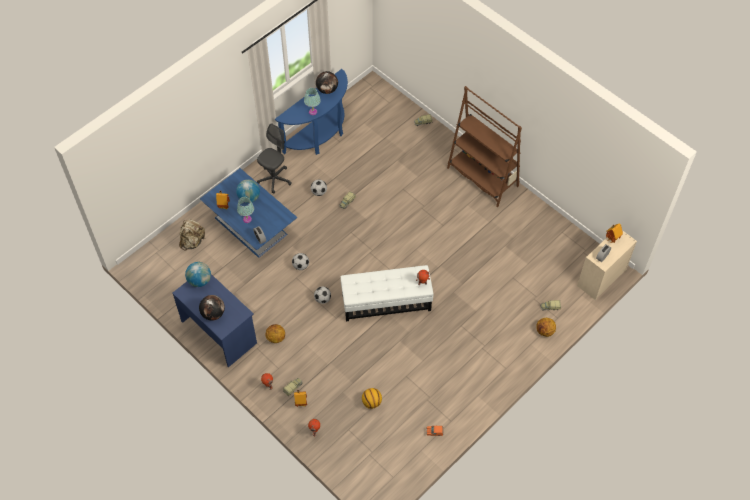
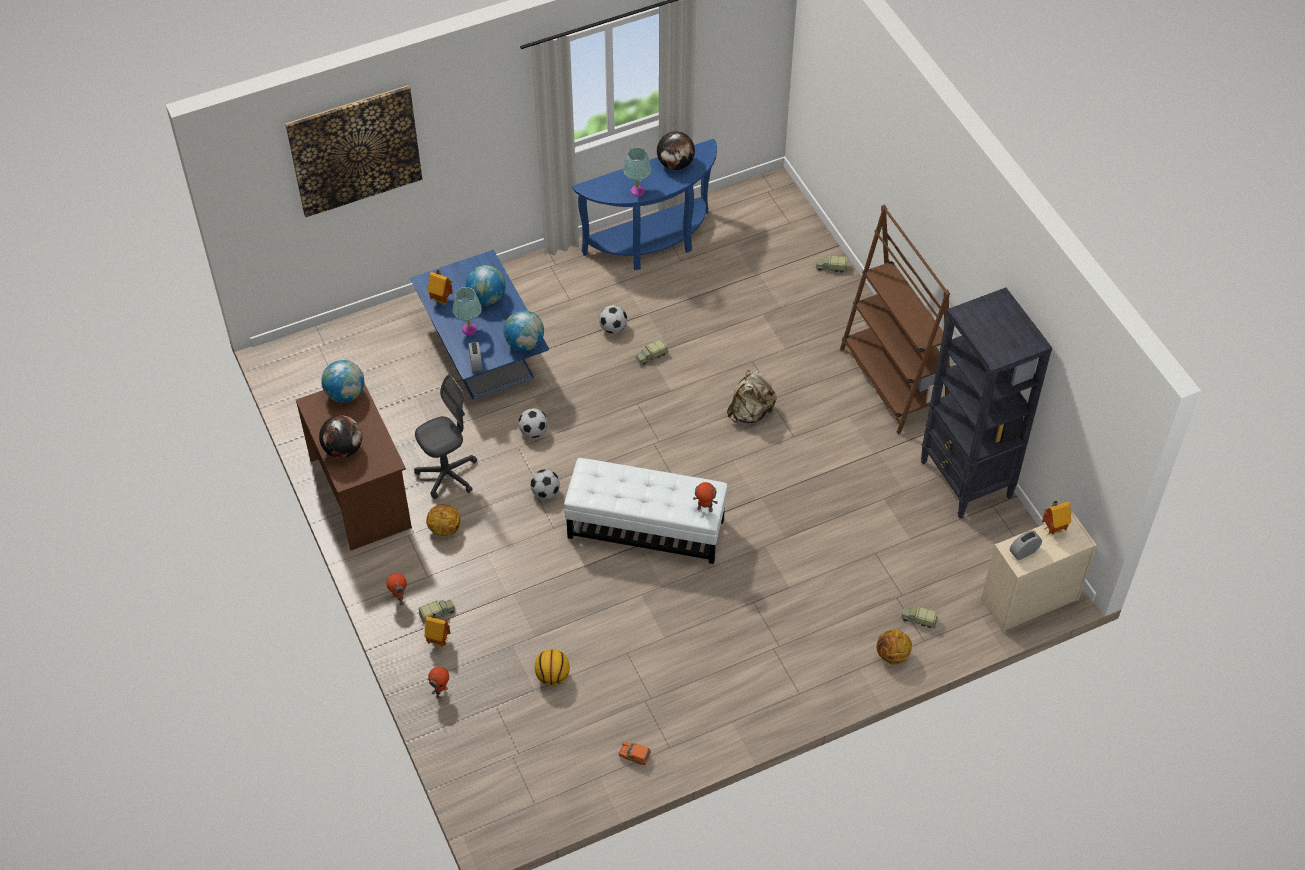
camera: 20 degrees right, 5 degrees down
blue desk [172,274,257,367] -> brown desk [296,383,412,550]
beige backpack [179,219,205,251] -> beige backpack moved to [727,370,777,423]
grey office chair [257,123,292,194] -> grey office chair moved to [414,374,477,499]
none -> picture [285,85,422,217]
none -> globe [504,310,544,351]
none -> black bookcase [921,288,1052,518]

